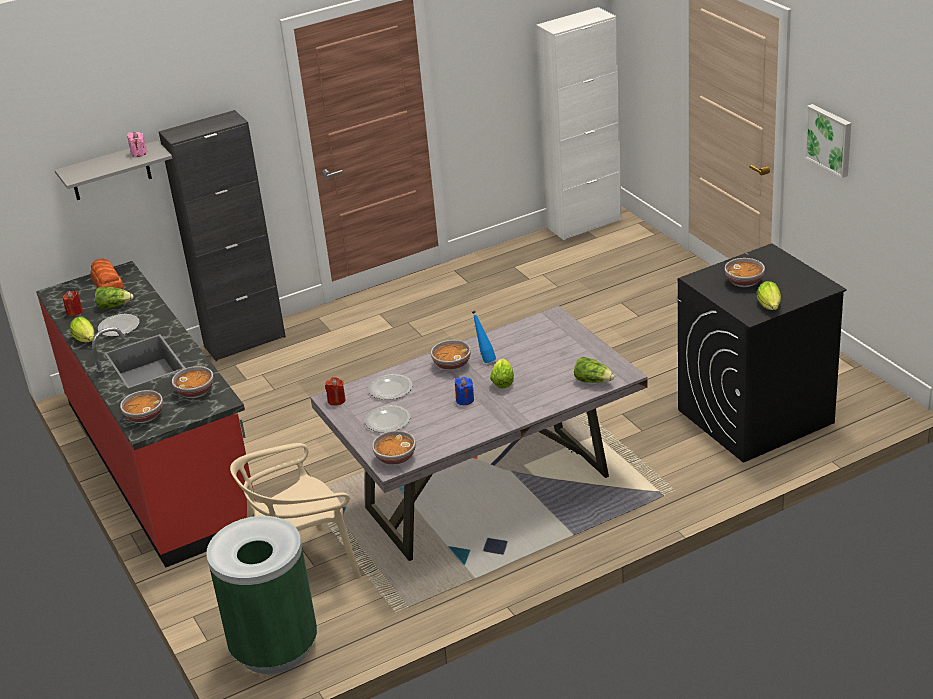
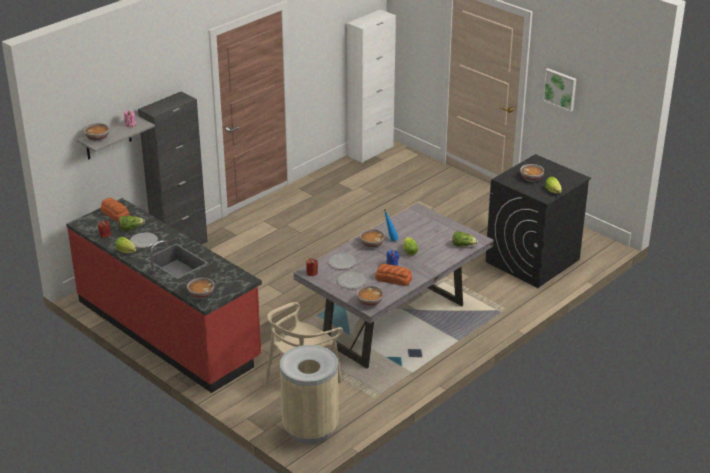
camera: 20 degrees left, 0 degrees up
bowl [172,366,213,398] -> bowl moved to [84,123,109,141]
green trash can [206,516,317,674] -> beige trash can [280,345,339,444]
none -> bread [375,264,412,286]

